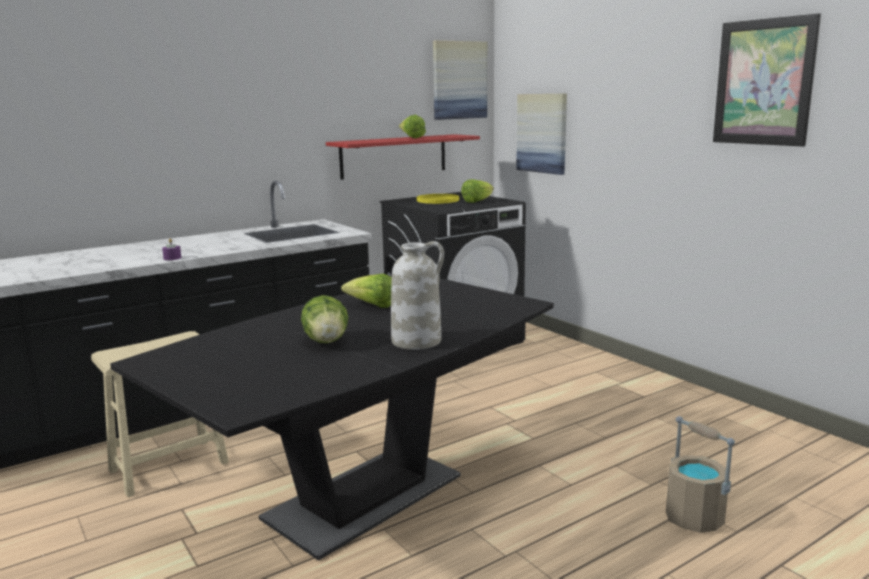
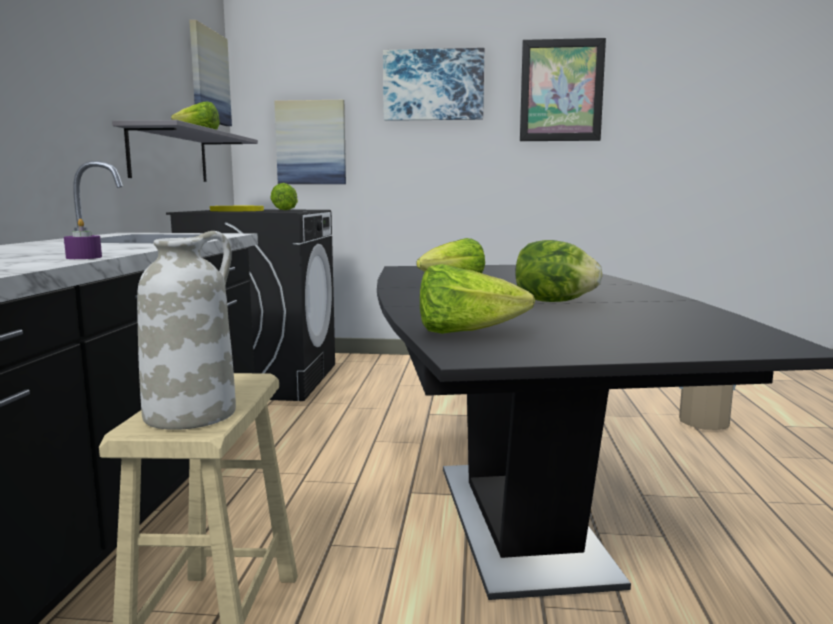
camera: 50 degrees left, 5 degrees down
red shelf [326,134,480,180] -> grey shelf [112,120,258,182]
white vase [391,241,444,350] -> white vase moved to [137,231,236,430]
none -> picture [383,48,484,121]
none -> lettuce [420,264,535,334]

